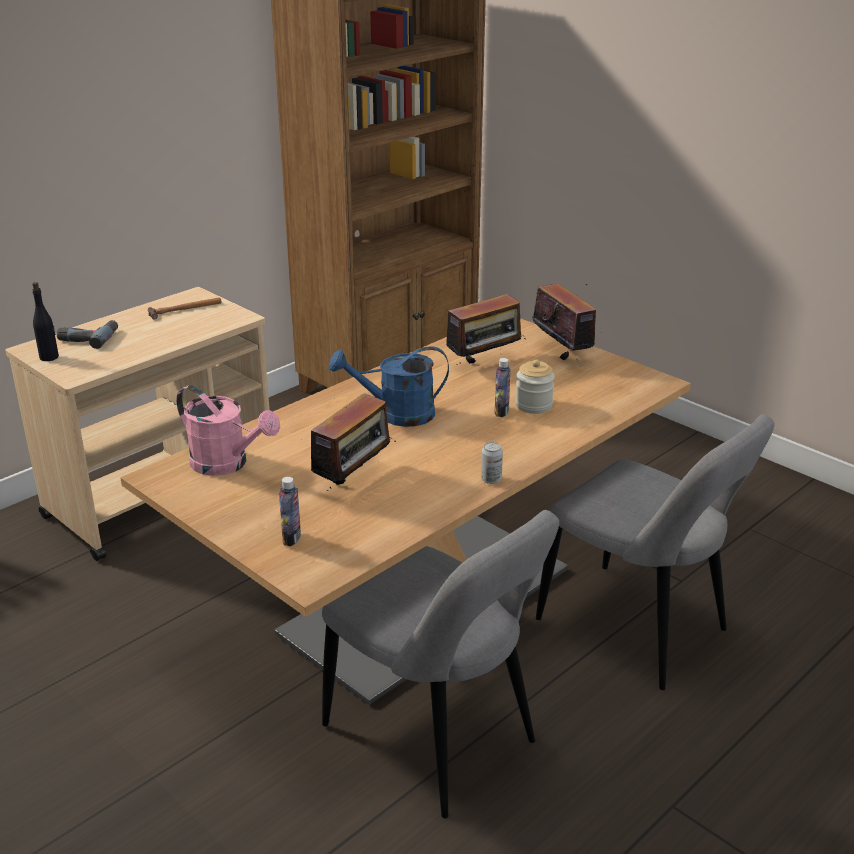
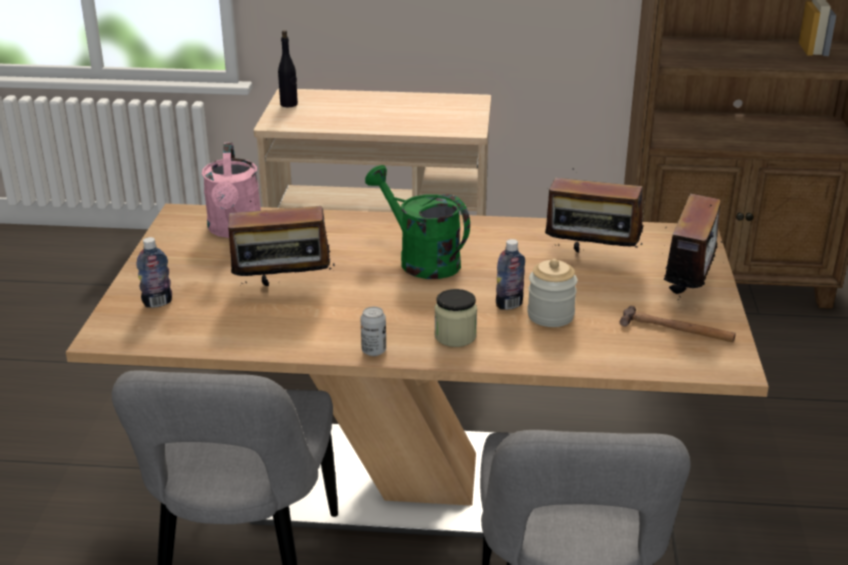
camera: 50 degrees right, 0 degrees up
power drill [57,320,118,349] -> none
hammer [148,297,222,320] -> hammer moved to [620,306,736,342]
blue watering can [329,346,449,427] -> green watering can [365,165,470,279]
none -> jar [434,289,477,347]

